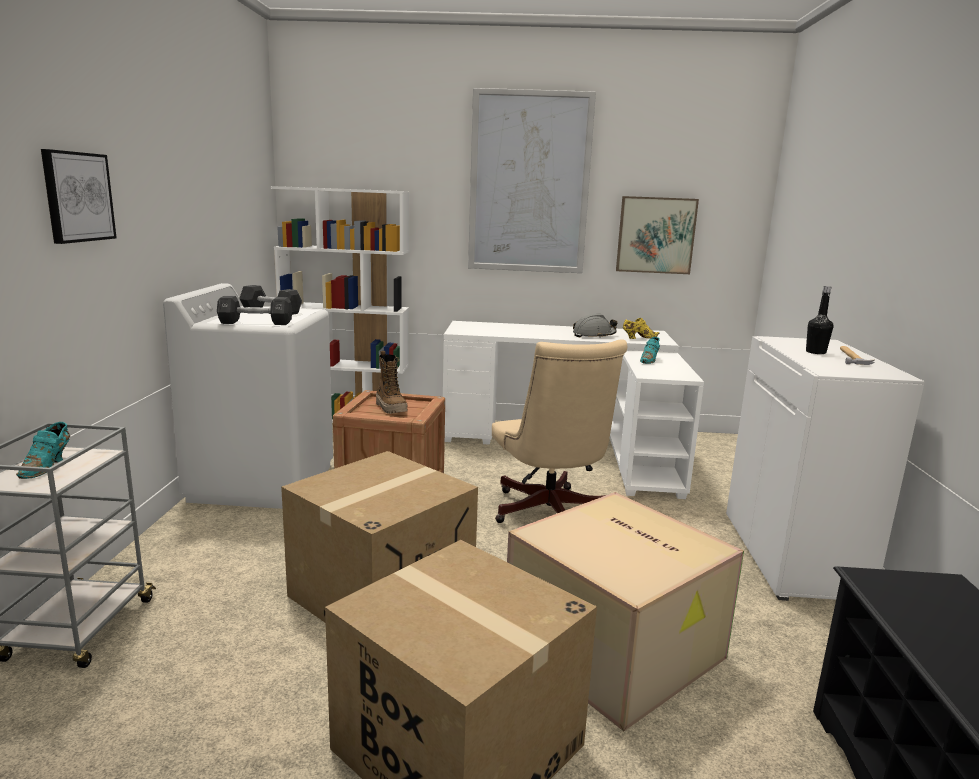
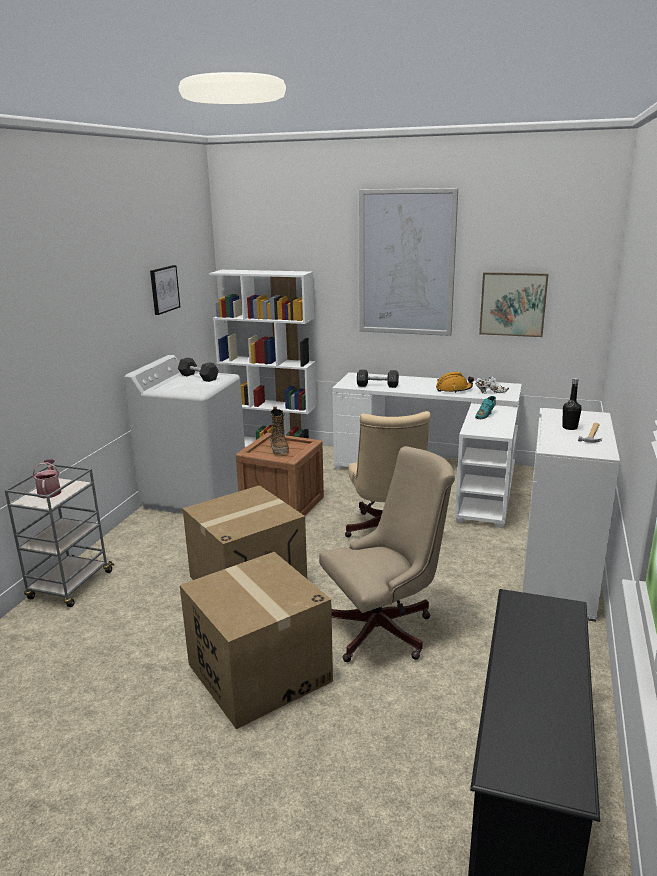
camera: 15 degrees right, 5 degrees up
turquoise shoe [16,422,70,479] -> watering can [32,459,61,498]
picture [41,149,117,244] -> picture moved to [150,265,180,315]
black dumbbell [217,296,292,325] -> black dumbbell moved to [357,369,399,388]
cardboard box [507,492,744,731] -> beige office chair [319,446,455,662]
grey hard hat [573,313,617,338] -> orange hard hat [436,372,474,393]
yellow shoe [623,318,660,339] -> white shoe [476,376,509,394]

